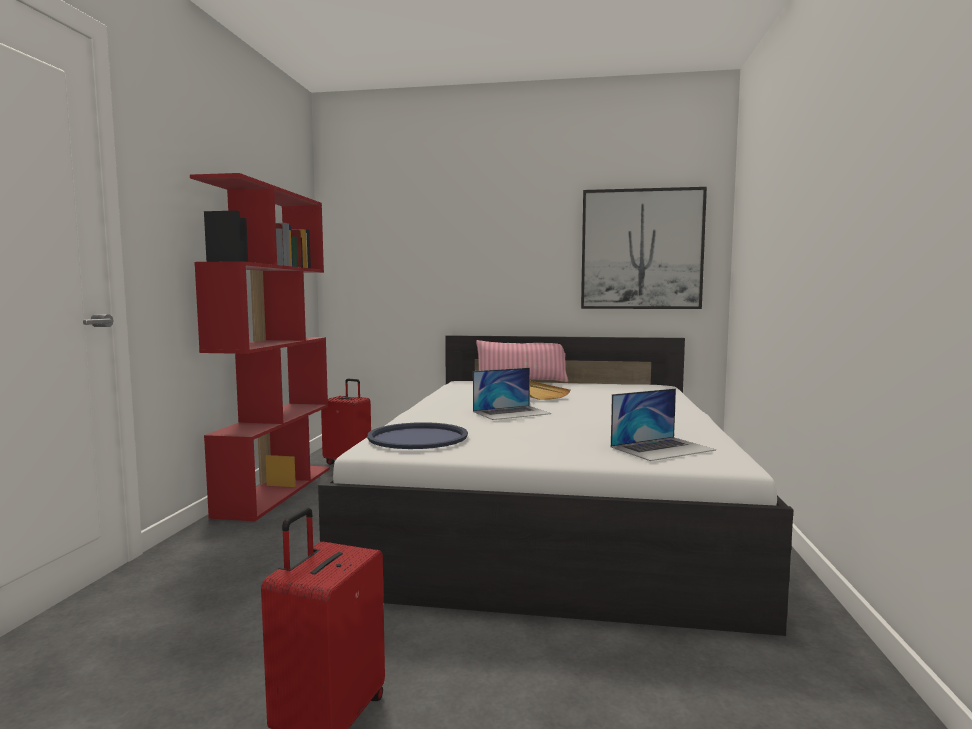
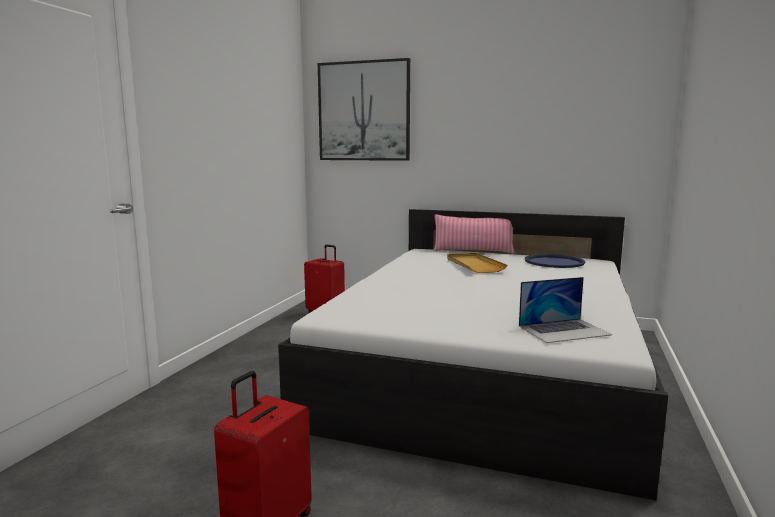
camera: 10 degrees right, 5 degrees up
red bookcase [190,173,330,521] -> none
blue tray [367,422,468,449] -> blue tray moved to [525,254,585,268]
laptop [473,368,552,420] -> none
picture [581,187,707,309] -> picture moved to [318,58,410,161]

